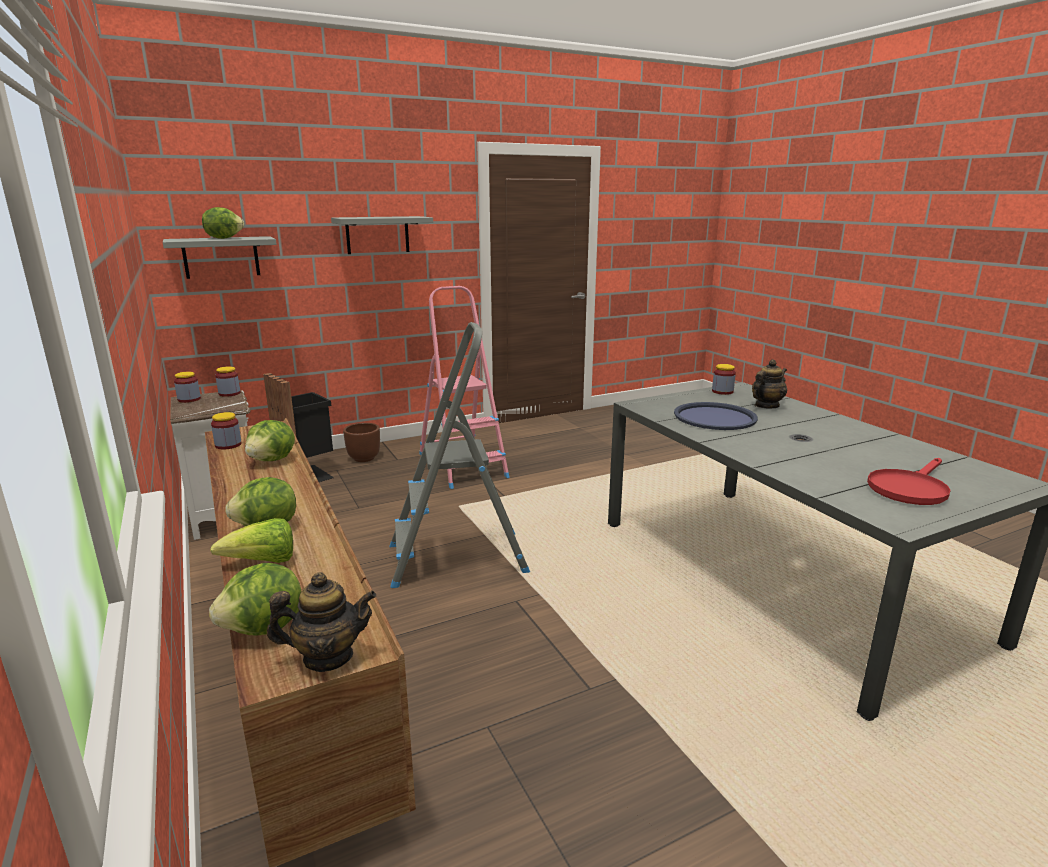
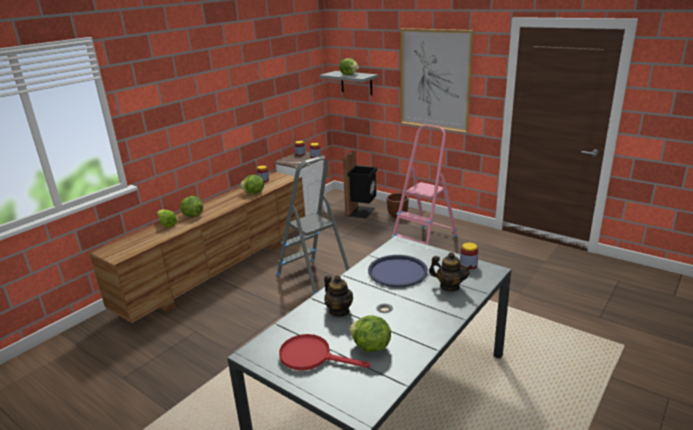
camera: 65 degrees right, 5 degrees up
lettuce [209,563,301,636] -> lettuce moved to [349,316,391,352]
teapot [267,572,377,672] -> teapot moved to [324,275,353,317]
grey shelf [331,216,433,254] -> picture [400,28,473,133]

